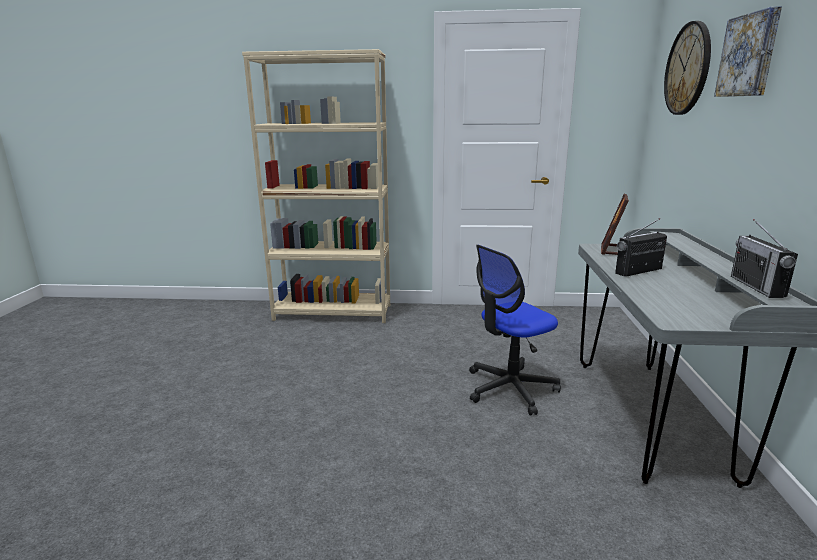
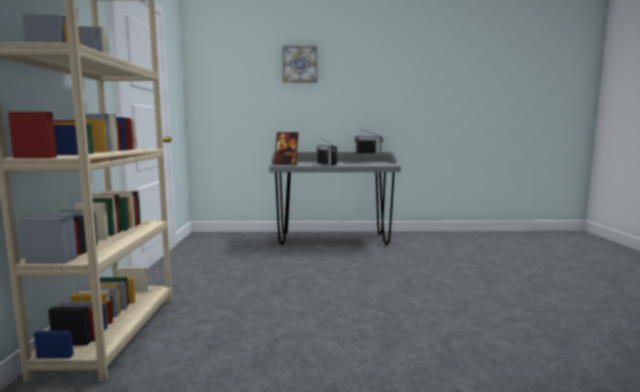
camera: 95 degrees left, 10 degrees down
office chair [469,245,561,415] -> none
wall clock [664,21,711,115] -> none

